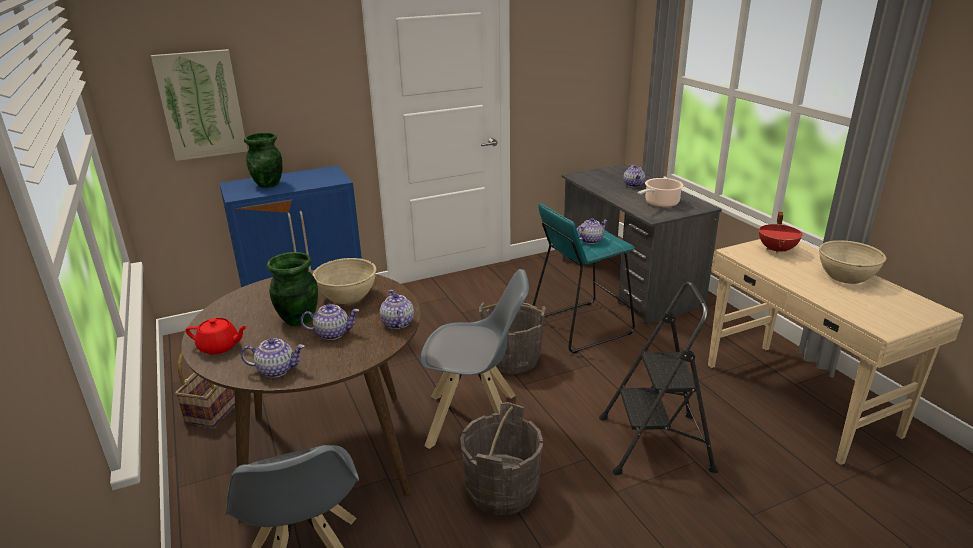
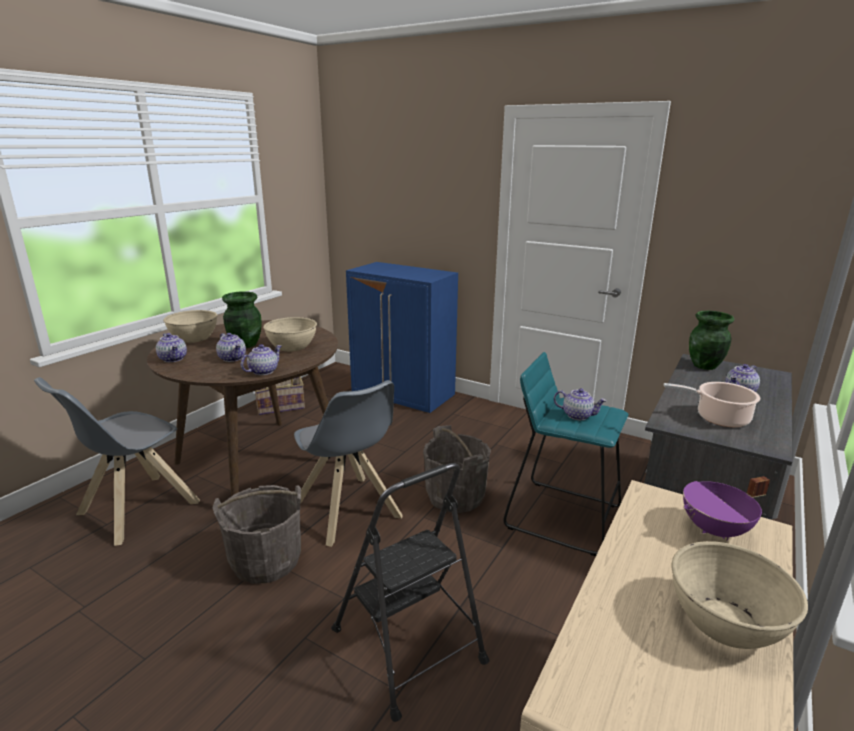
camera: 55 degrees right, 5 degrees down
picture [151,49,248,161] -> none
red teapot [186,318,247,355] -> beige bowl [163,310,217,343]
green vase [244,133,282,188] -> green vase moved to [689,311,734,370]
red cooking pot [759,212,803,254] -> purple cooking pot [683,476,770,541]

